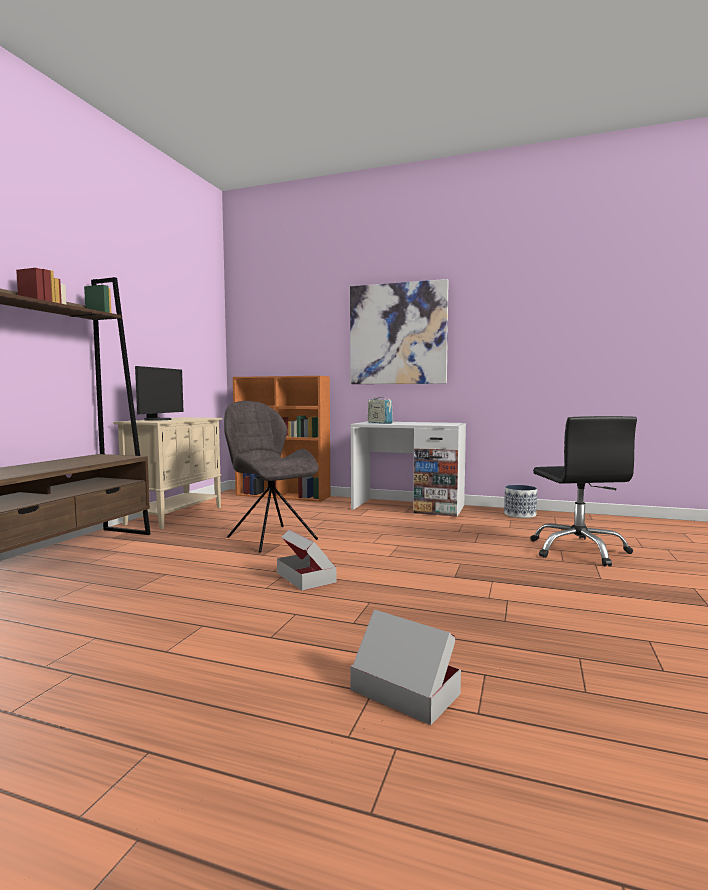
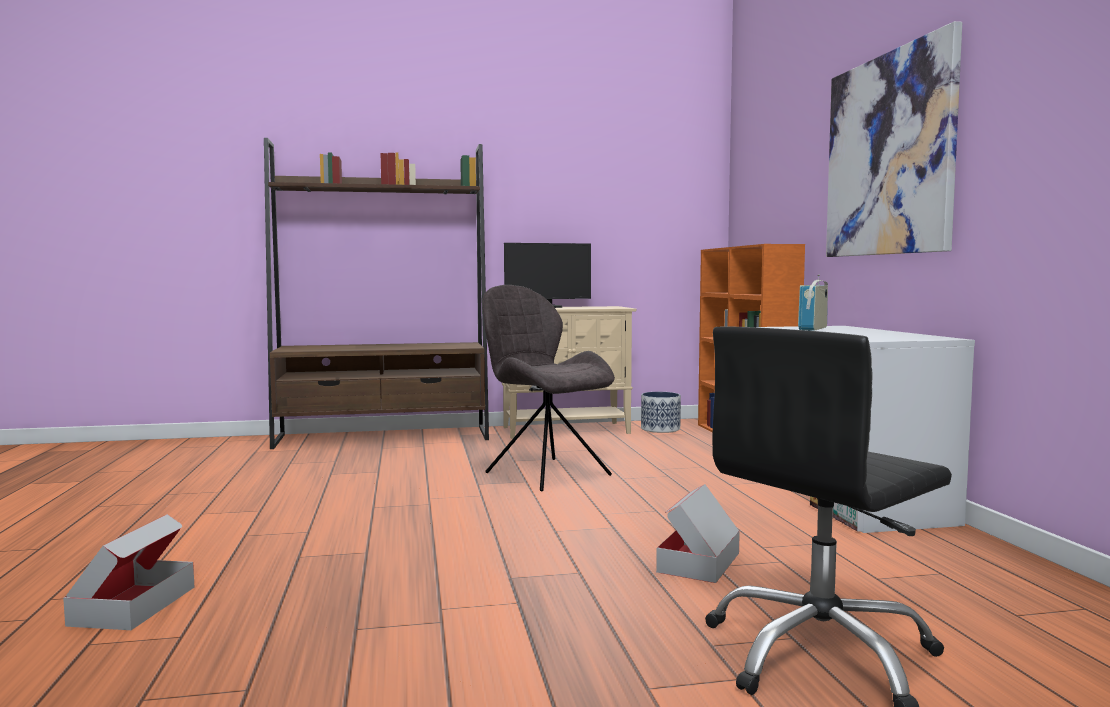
camera: 60 degrees right, 0 degrees up
grey chair [224,401,319,553] -> grey chair turned 60 degrees counterclockwise [483,285,615,491]
cardboard box [277,529,336,591] -> cardboard box moved to [656,484,740,583]
planter [504,485,537,518] -> planter moved to [641,392,681,433]

